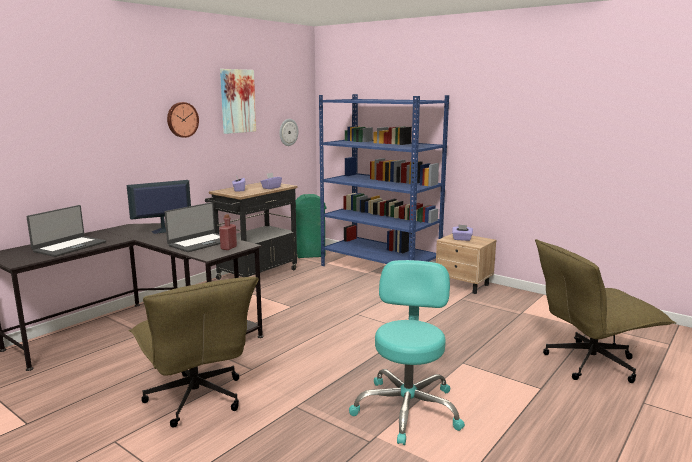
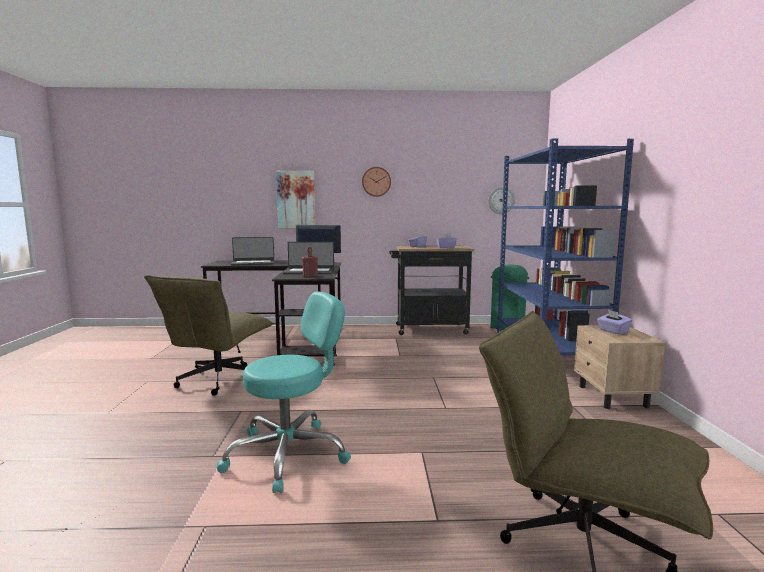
camera: 50 degrees right, 5 degrees down
picture [220,69,256,134] -> picture moved to [276,171,315,228]

